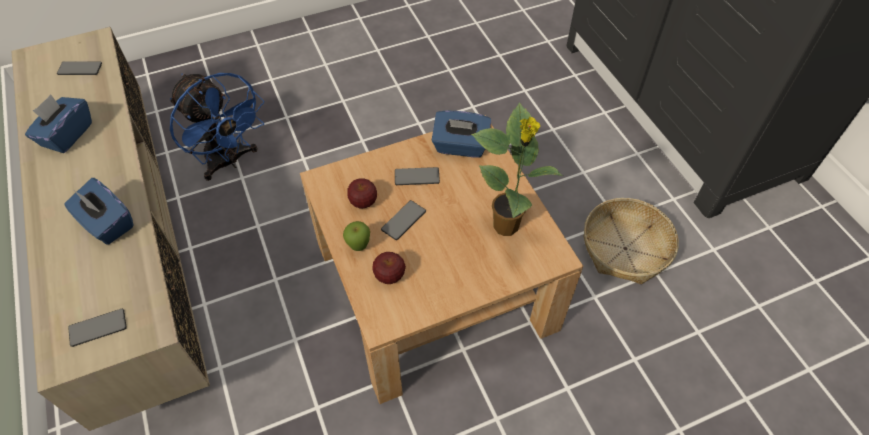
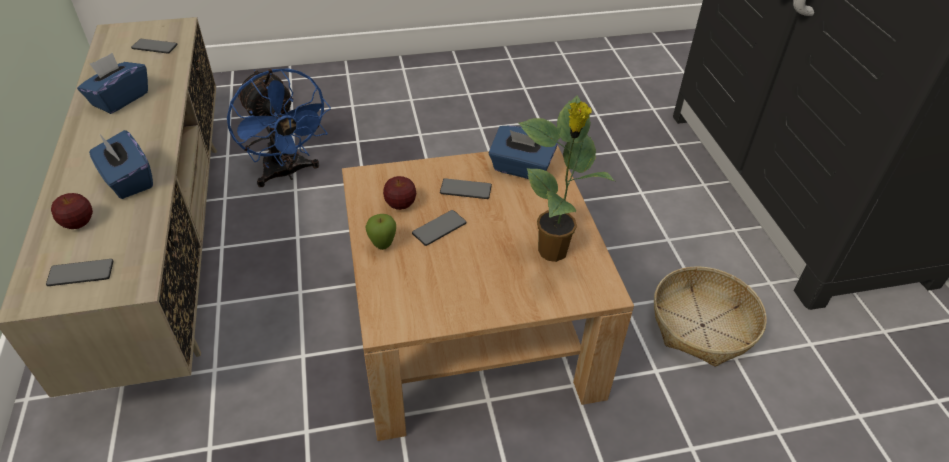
camera: 10 degrees right, 10 degrees down
apple [372,252,406,284] -> apple moved to [51,193,93,229]

